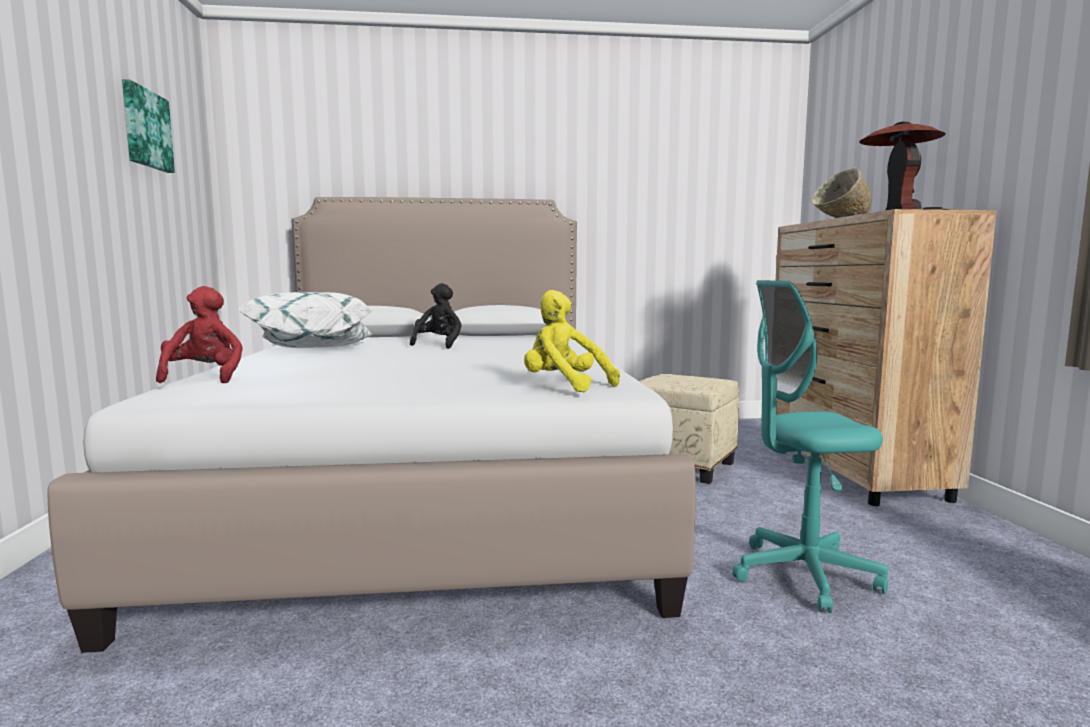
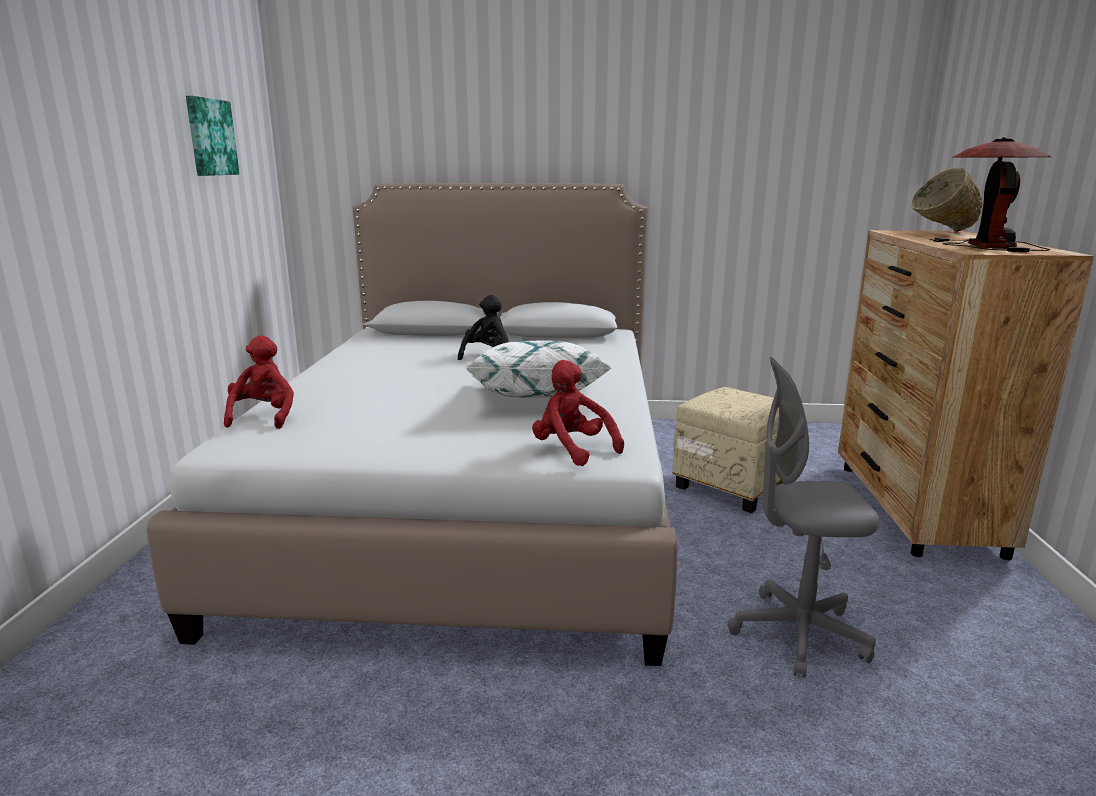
camera: 10 degrees right, 10 degrees up
white pillow [236,292,373,348] -> white pillow moved to [464,340,612,398]
yellow plush toy [524,290,620,392] -> red plush toy [532,360,624,466]
turquoise office chair [732,280,888,613] -> grey office chair [727,357,879,678]

